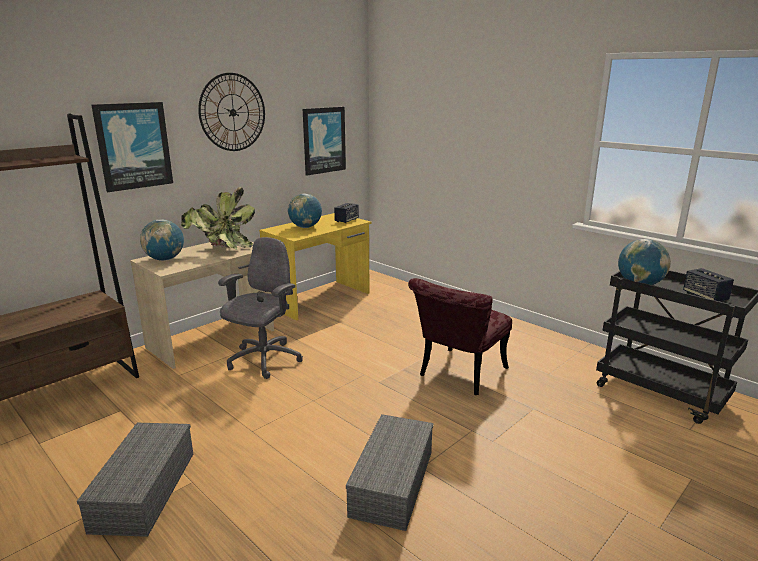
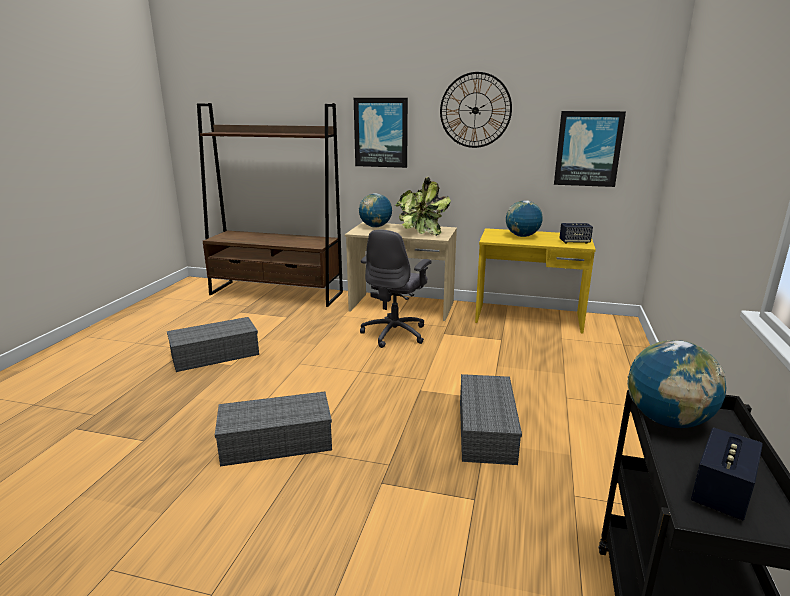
camera: 60 degrees right, 0 degrees up
grey office chair [218,237,303,379] -> grey office chair turned 120 degrees clockwise [360,230,431,348]
red chair [408,278,512,395] -> grey storage box [460,374,522,465]

